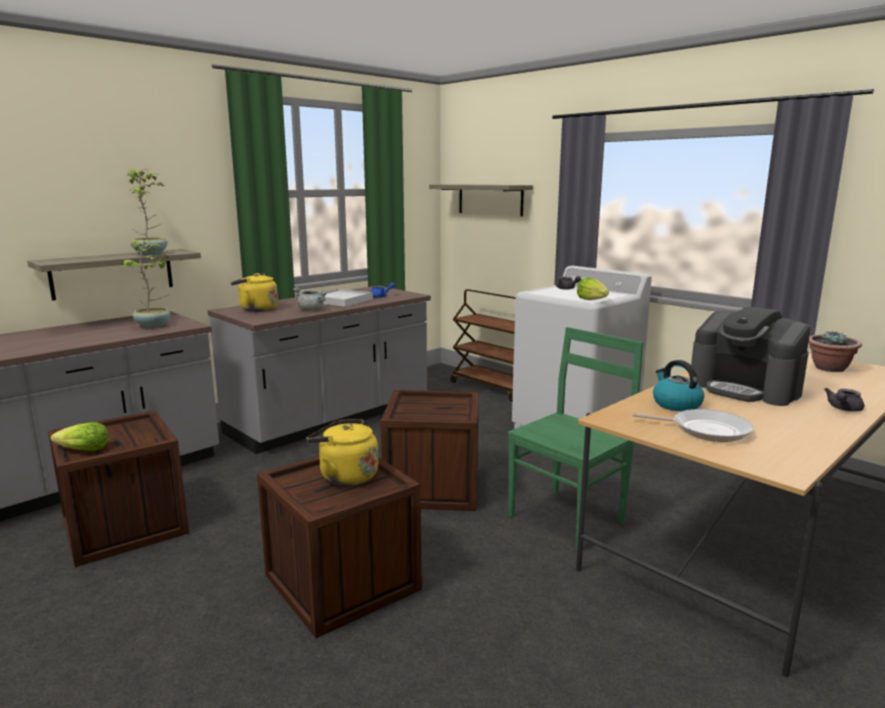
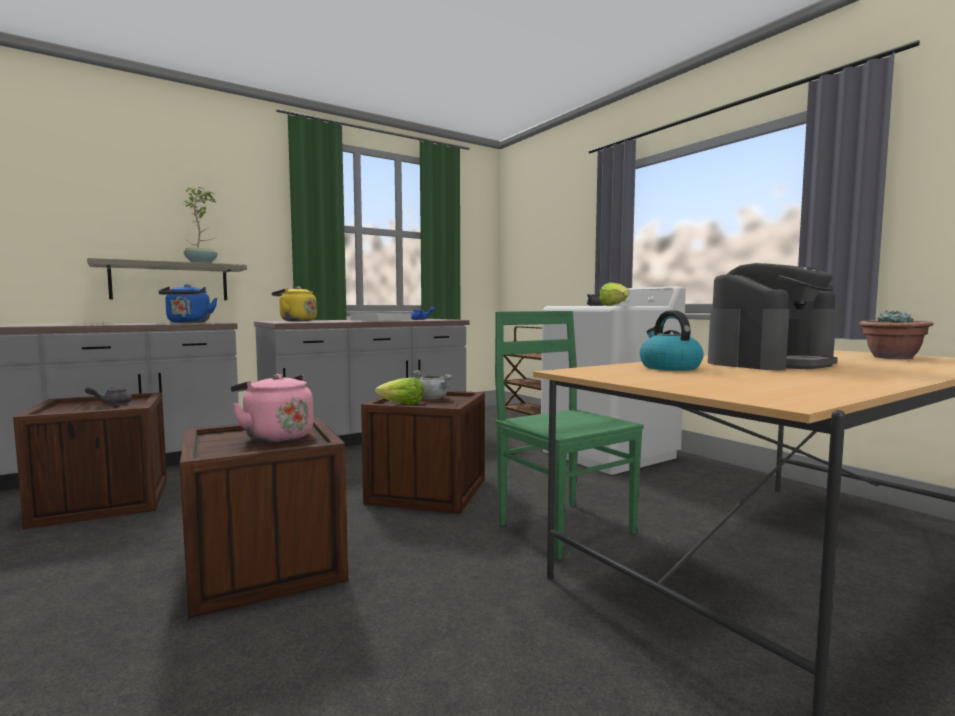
camera: 10 degrees right, 10 degrees down
lettuce [51,422,109,451] -> lettuce moved to [375,378,424,405]
potted plant [122,240,170,328] -> blue kettle [158,284,218,323]
grey cooking pot [293,287,328,311] -> grey cooking pot moved to [413,370,453,399]
yellow kettle [306,419,378,486] -> pink kettle [231,374,314,442]
shelf [429,184,533,216] -> none
green chair [508,327,643,550] -> green chair turned 90 degrees counterclockwise [495,311,644,560]
frying pan [632,409,753,442] -> none
coffee machine [691,307,811,406] -> coffee machine turned 90 degrees counterclockwise [708,263,838,370]
grey teapot [824,388,864,411] -> grey teapot moved to [85,386,132,405]

